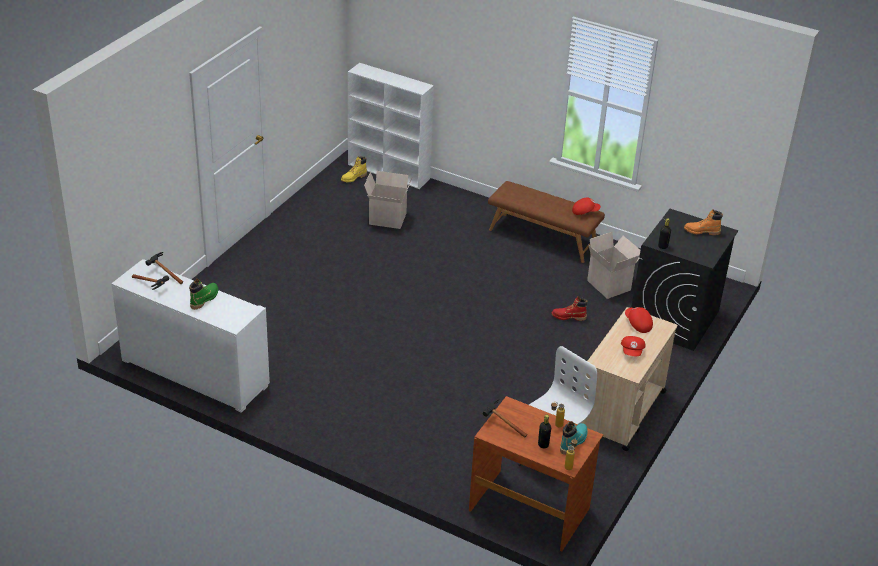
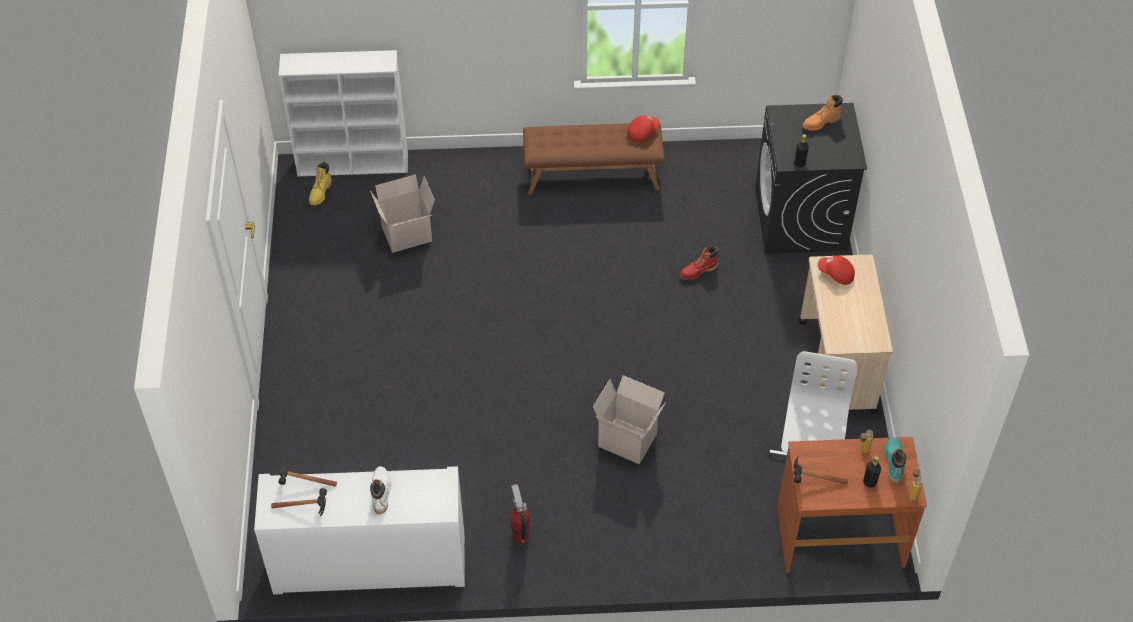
camera: 30 degrees left, 15 degrees up
green boot [189,279,218,310] -> white boot [370,466,391,514]
cardboard box [587,232,640,299] -> cardboard box moved to [593,375,666,464]
red cap [621,336,646,356] -> none
none -> fire extinguisher [510,484,530,544]

